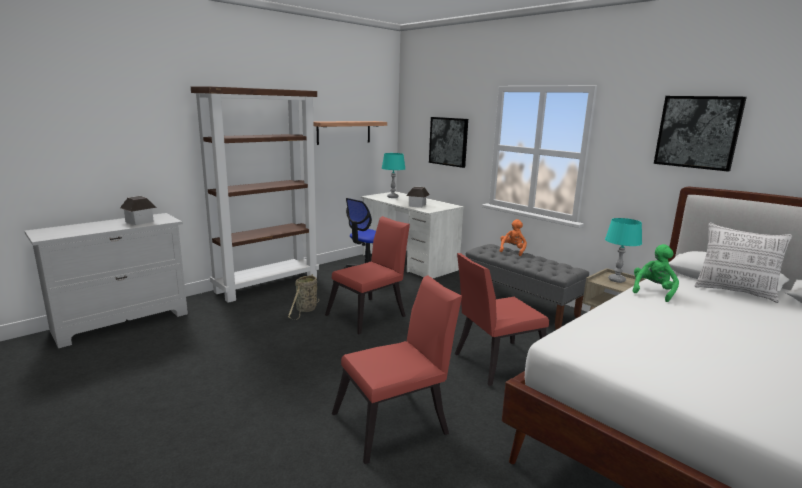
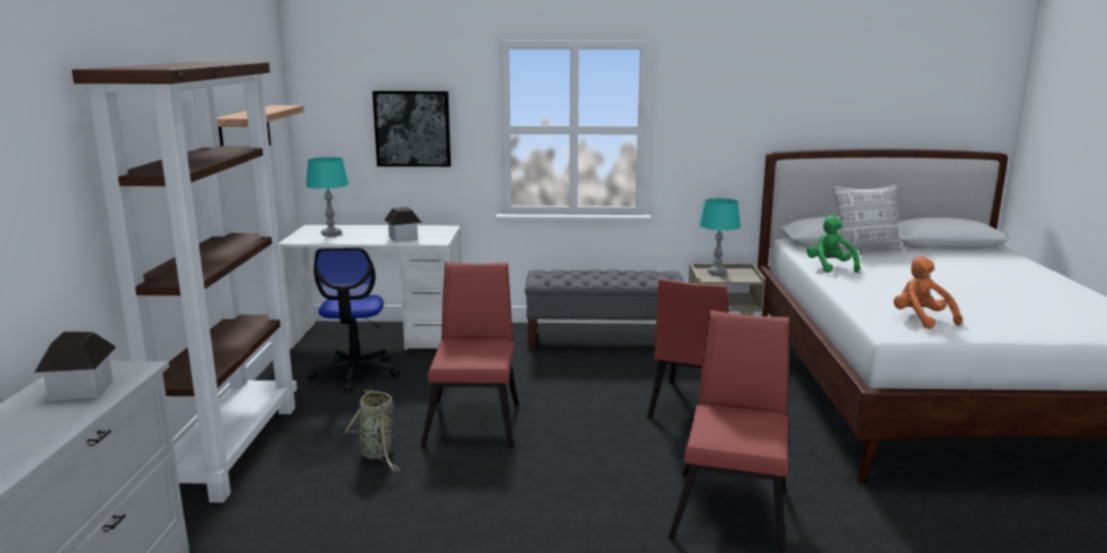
camera: 45 degrees left, 0 degrees up
orange plush toy [500,219,527,256] -> orange plush toy moved to [894,256,962,329]
picture [654,96,747,172] -> none

